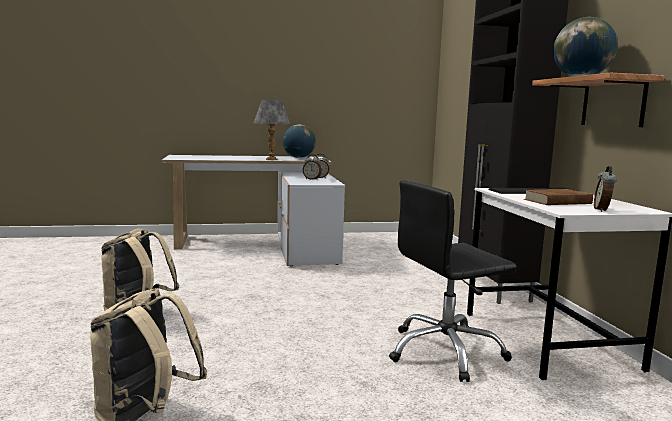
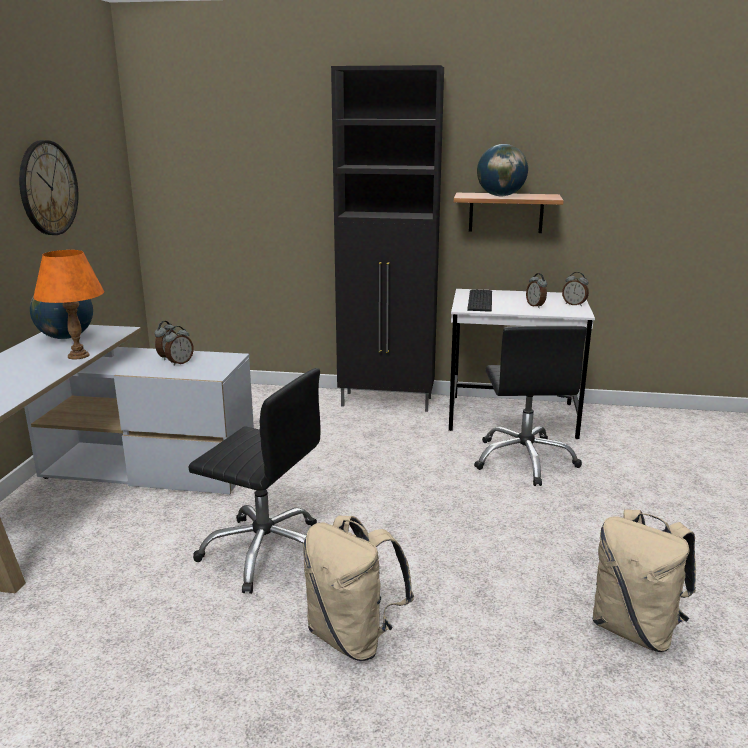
camera: 70 degrees left, 10 degrees up
grey table lamp [254,100,290,160] -> orange table lamp [33,250,104,360]
brown book [524,189,593,205] -> alarm clock [526,273,547,308]
none -> wall clock [19,140,78,235]
none -> black office chair [188,368,320,594]

